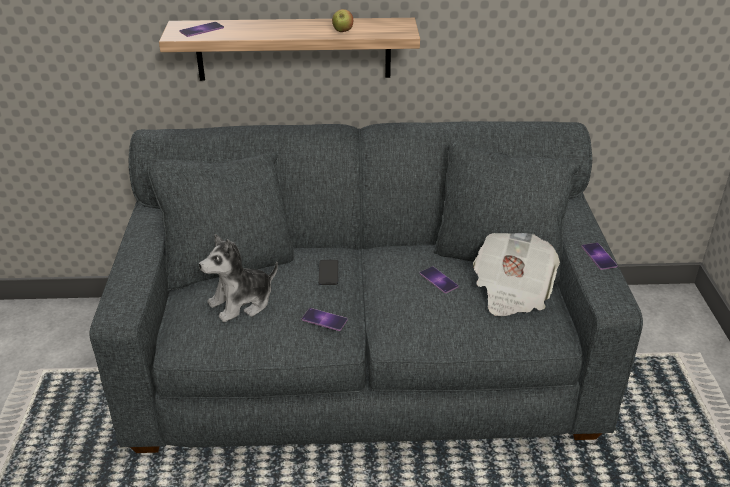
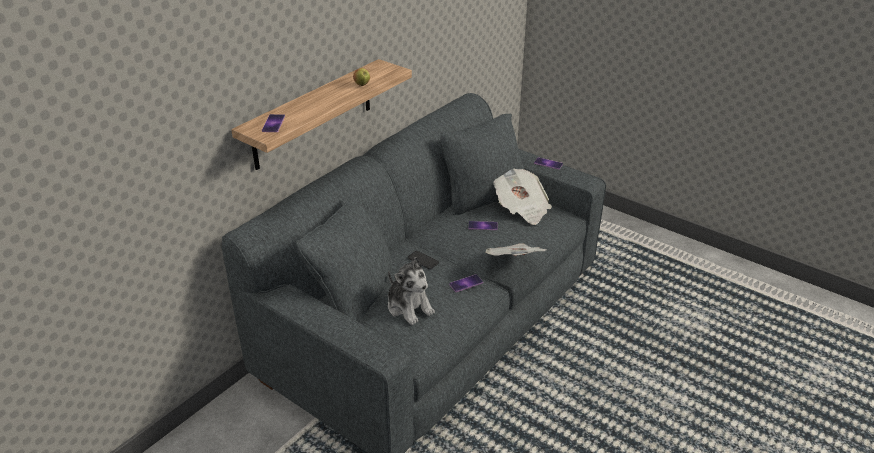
camera: 50 degrees left, 0 degrees up
plush toy [199,234,278,322] -> plush toy turned 45 degrees counterclockwise [388,257,435,325]
none -> newspaper [486,243,548,256]

